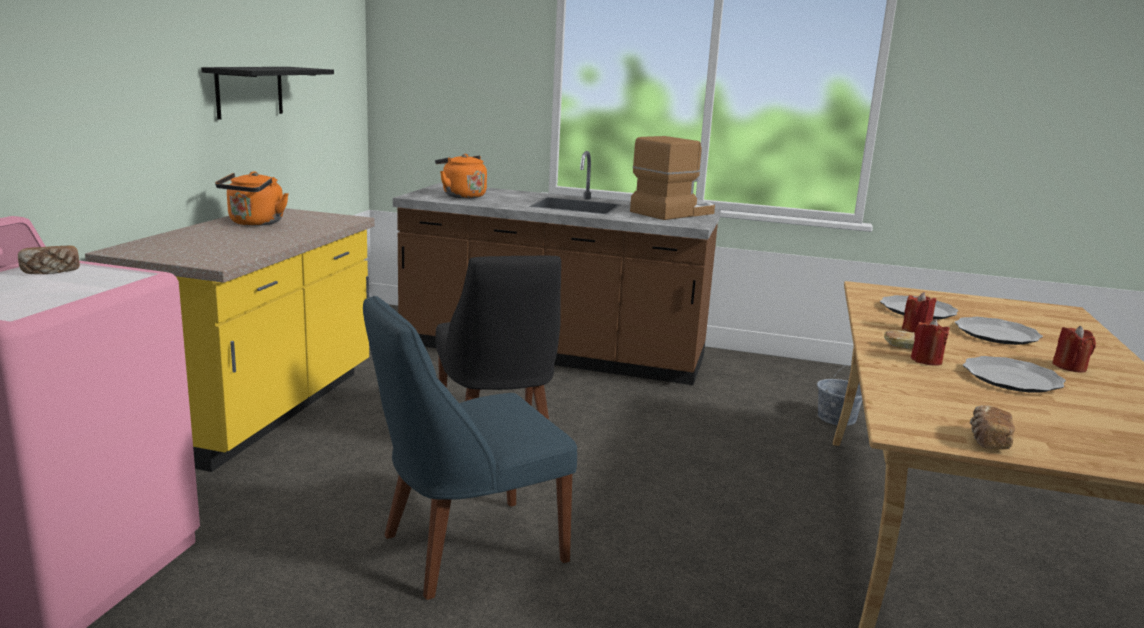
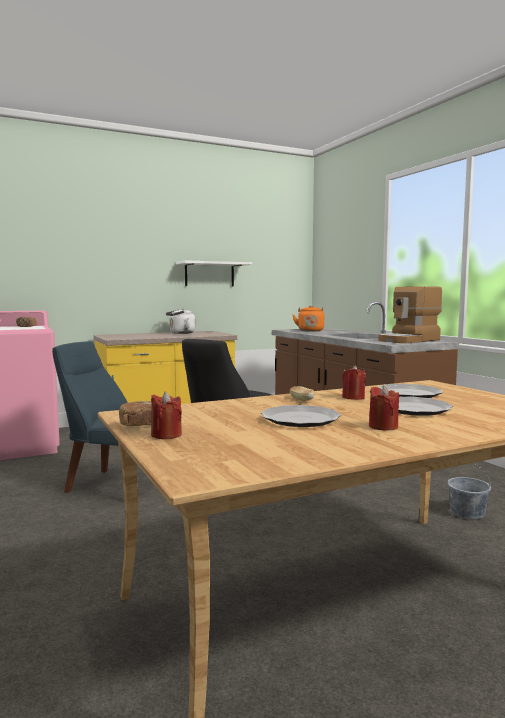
camera: 50 degrees right, 10 degrees down
black shelf [201,67,334,120] -> white shelf [176,260,252,287]
orange kettle [215,171,288,226] -> white kettle [166,308,195,334]
coffee machine [630,136,715,220] -> coffee machine turned 135 degrees clockwise [378,286,442,343]
red candle [911,319,950,366] -> red candle moved to [151,392,182,439]

